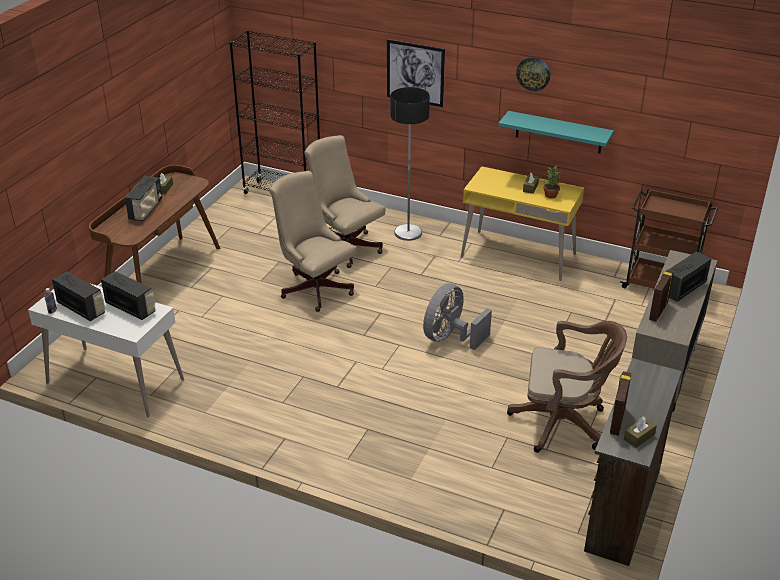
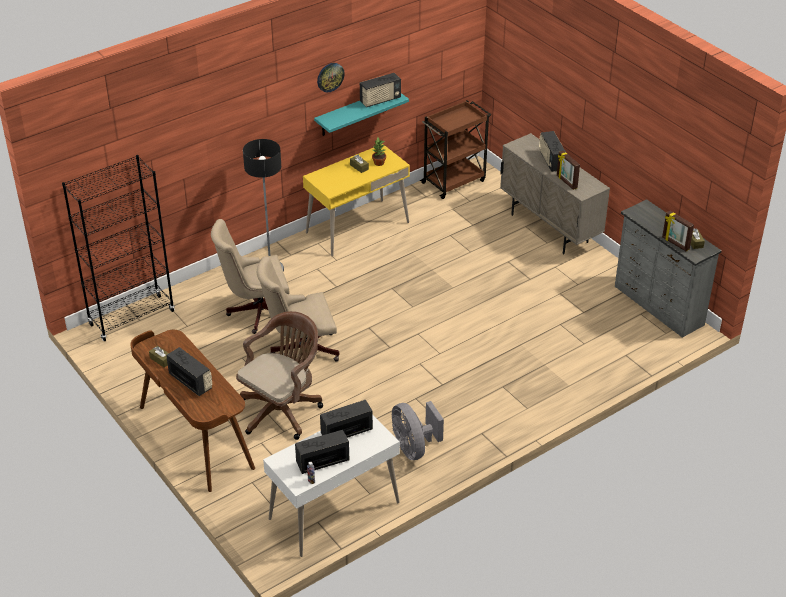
camera: 60 degrees left, 5 degrees up
picture [387,39,445,107] -> none
grey fan [423,283,492,350] -> grey fan moved to [392,401,444,460]
brown office chair [507,321,627,453] -> brown office chair moved to [236,311,323,440]
brown dresser [584,358,682,566] -> grey dresser [615,199,722,338]
none -> radio [360,73,401,107]

